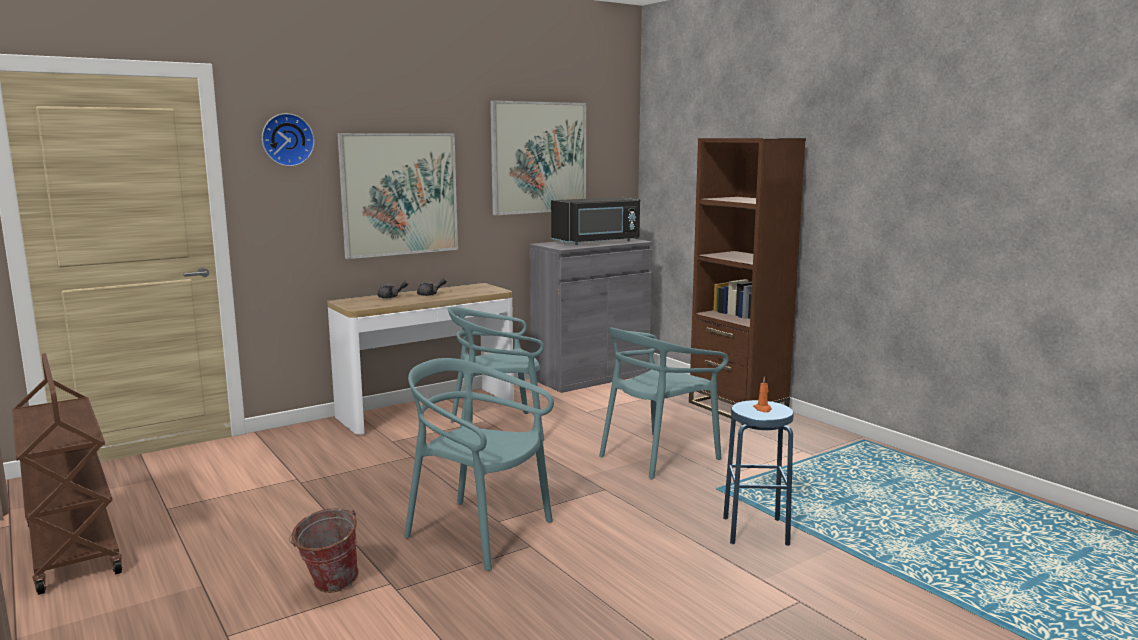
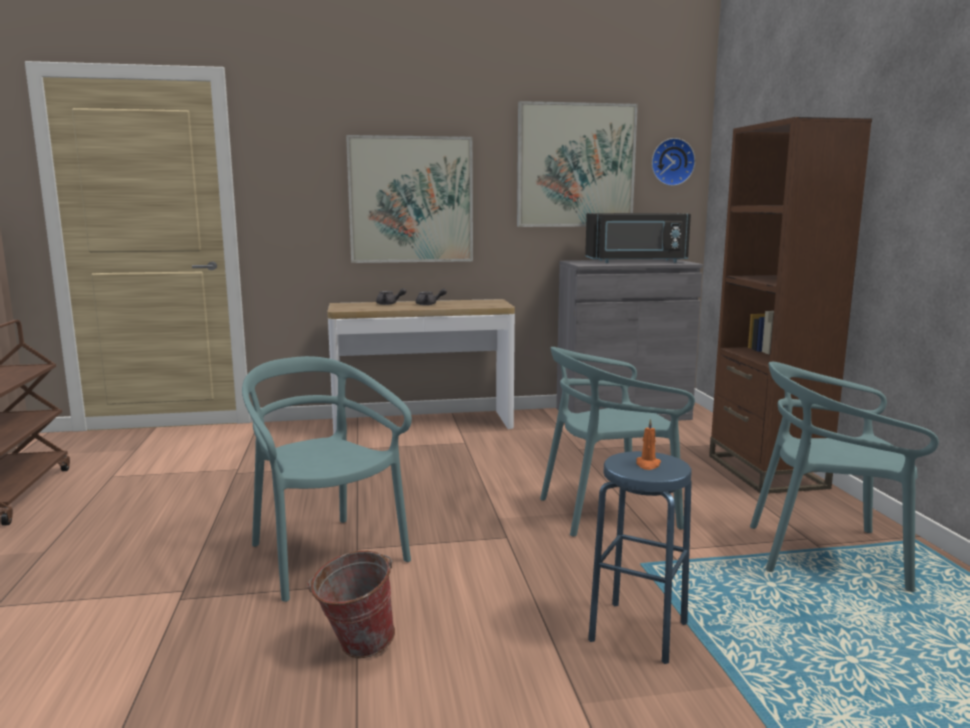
camera: 25 degrees right, 0 degrees up
wall clock [262,113,314,166] -> wall clock moved to [651,138,695,186]
bucket [289,508,359,593] -> bucket moved to [307,551,395,658]
turquoise chair [448,307,544,441] -> turquoise chair moved to [750,362,939,592]

